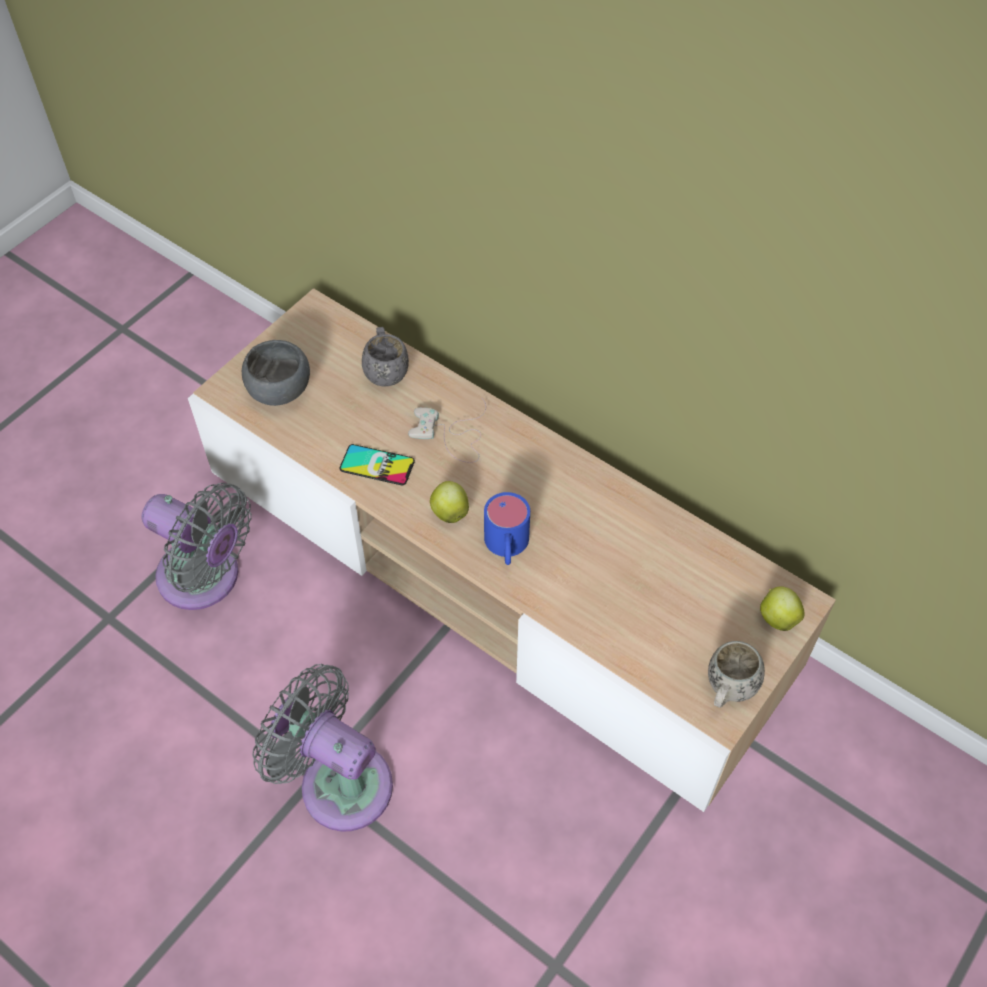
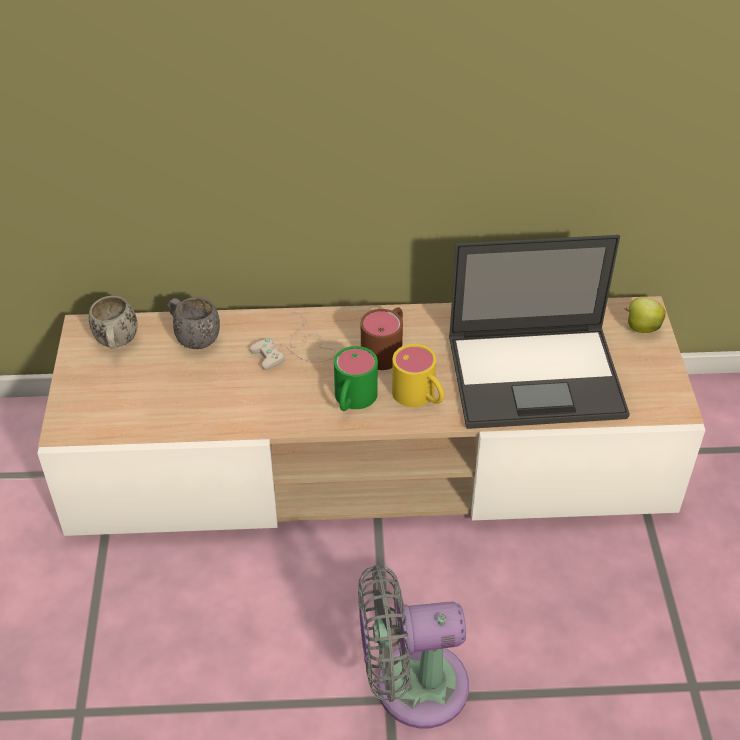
camera: 40 degrees left, 10 degrees down
grey fan [141,483,252,610] -> none
grey bowl [242,340,310,406] -> none
phone [340,444,415,485] -> none
apple [430,481,469,523] -> green mug [334,346,378,411]
blue mug [484,492,530,565] -> yellow mug [392,344,444,407]
white mug [708,641,765,708] -> white mug moved to [89,296,138,349]
none -> brown mug [361,307,403,370]
none -> laptop [449,235,630,429]

